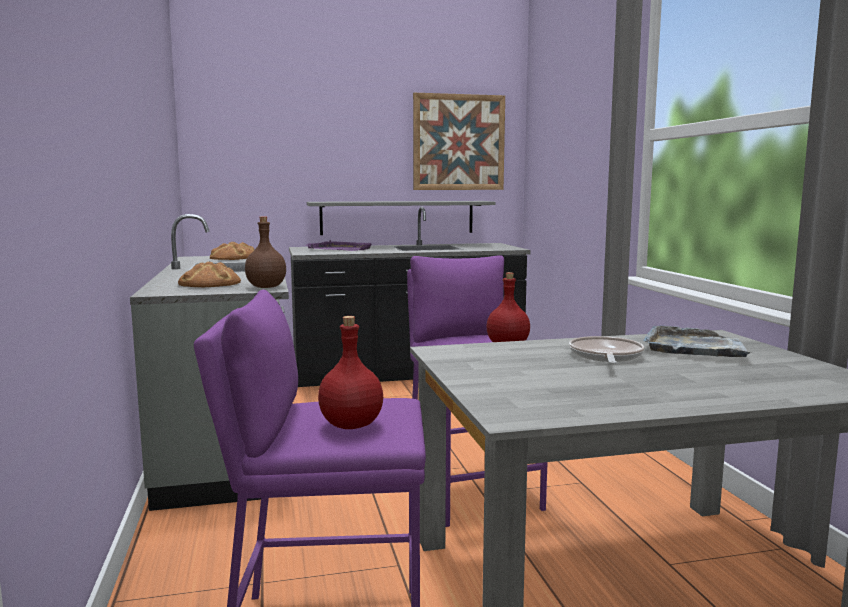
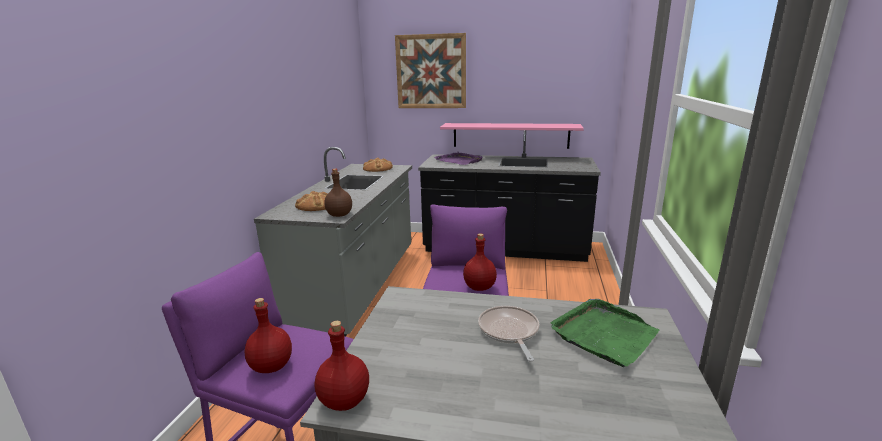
camera: 25 degrees right, 10 degrees up
grey shelf [307,201,496,235] -> pink shelf [440,123,584,149]
picture [413,93,505,190] -> picture moved to [395,33,466,108]
frying pan [569,336,644,364] -> frying pan turned 45 degrees counterclockwise [478,306,539,362]
grey tray [643,325,751,357] -> green tray [551,299,659,367]
none -> red bottle [315,321,369,411]

